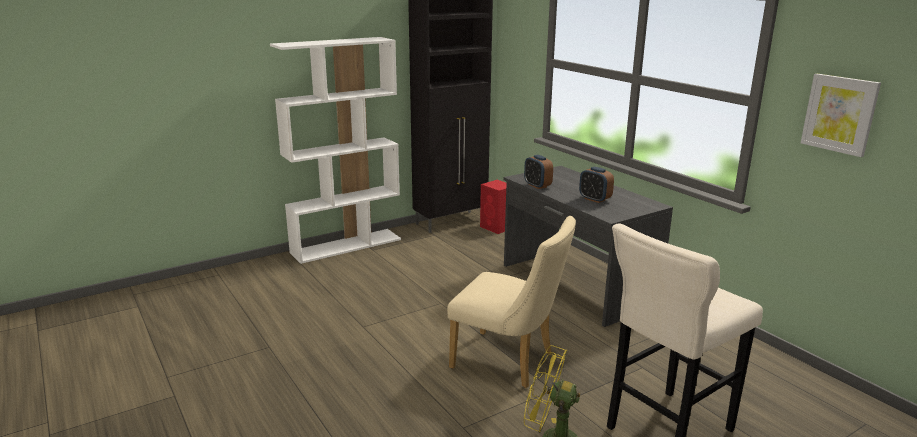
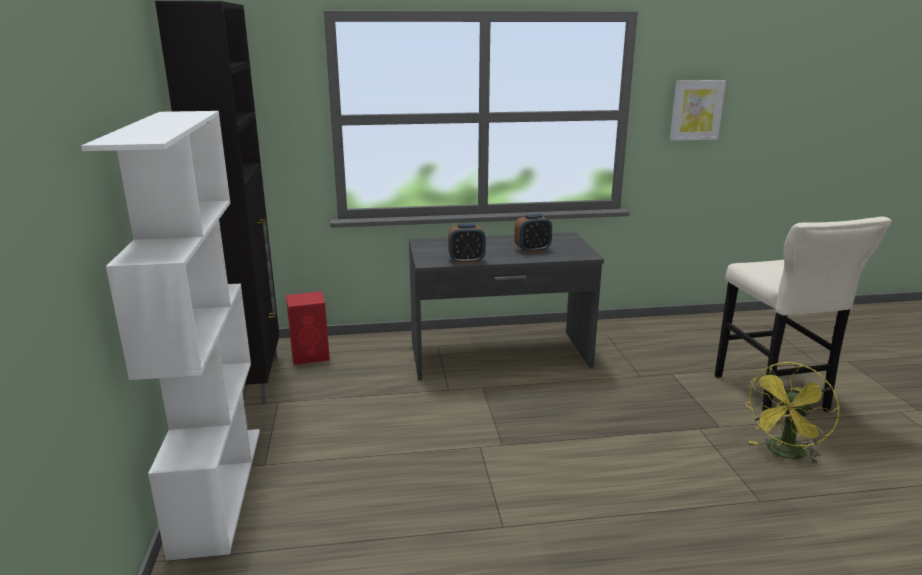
camera: 65 degrees left, 0 degrees up
beige chair [447,216,576,388] -> none

